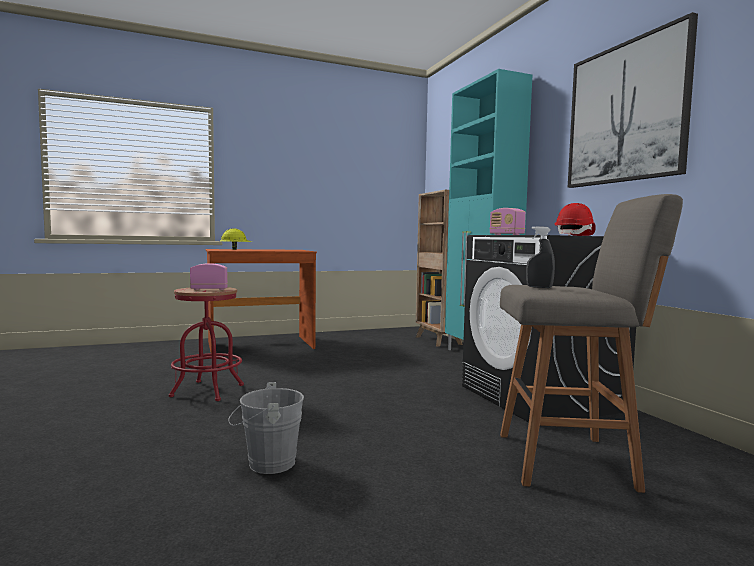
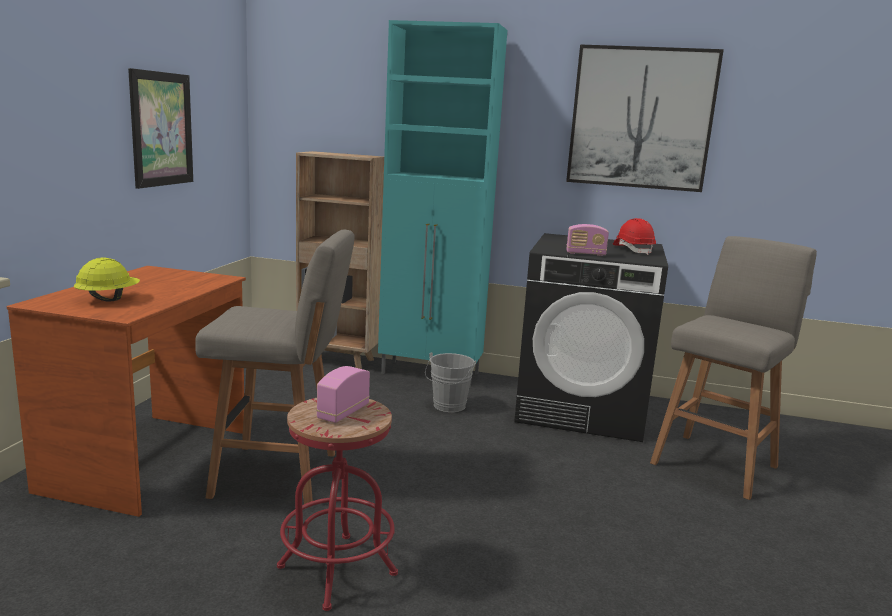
camera: 55 degrees left, 10 degrees up
grey bucket [228,382,304,474] -> grey bucket moved to [425,352,476,412]
grey spray bottle [526,226,555,288] -> none
none -> picture [128,68,193,189]
none -> grey stool [195,230,354,507]

